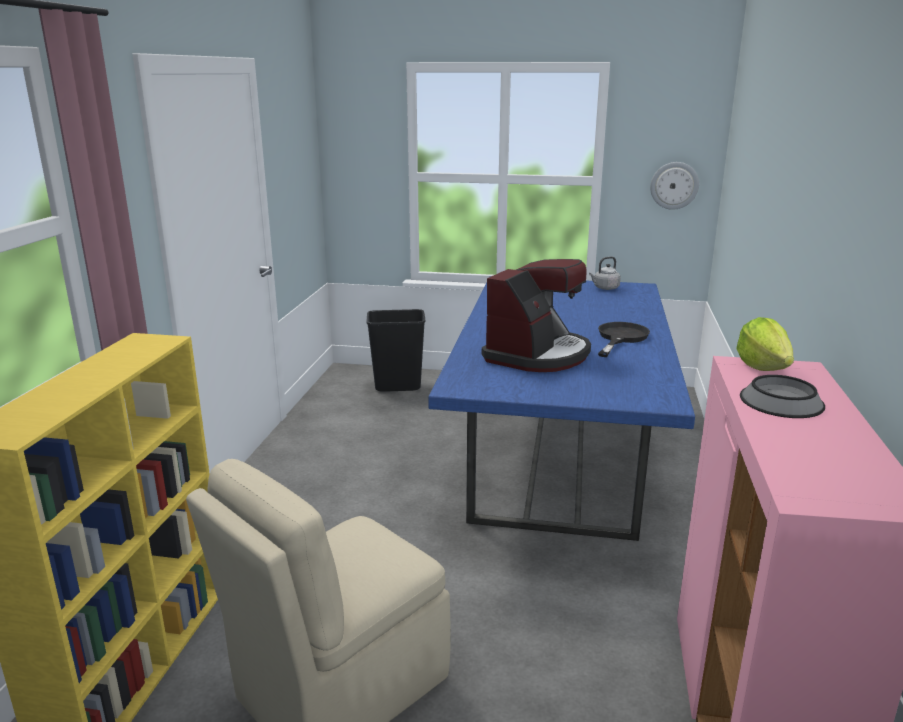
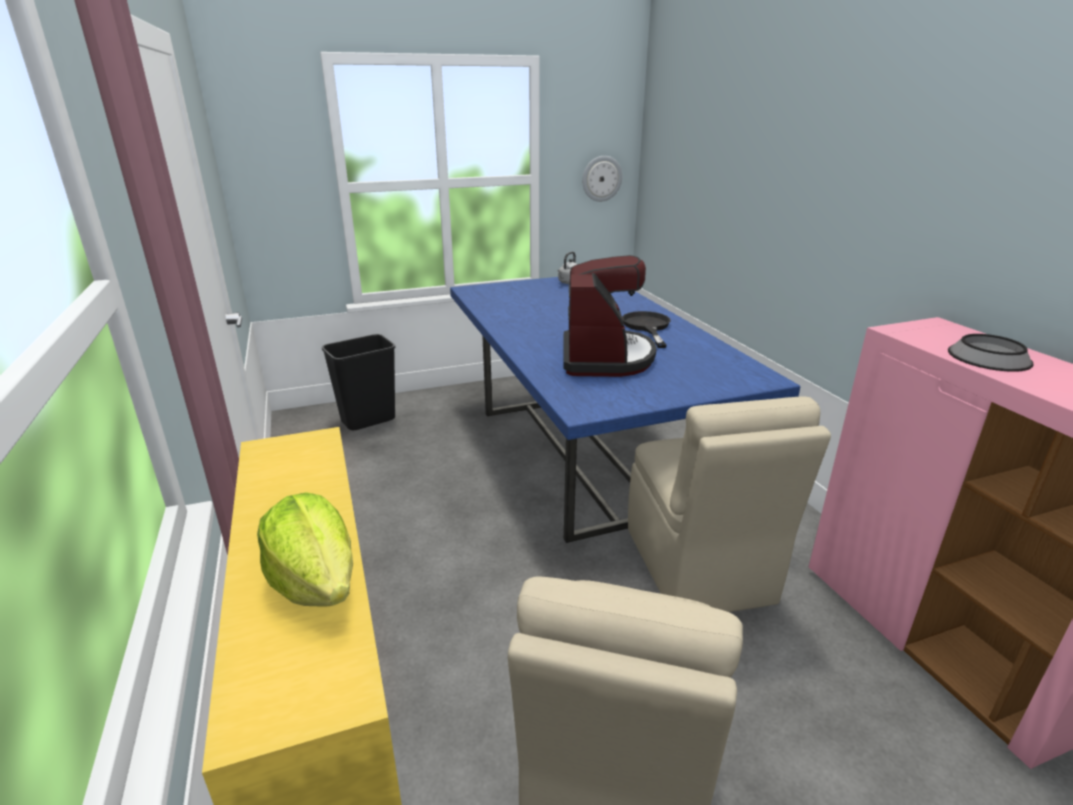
camera: 30 degrees left, 5 degrees up
lettuce [736,317,794,371] -> lettuce moved to [257,492,353,607]
none -> beige chair [628,397,831,612]

